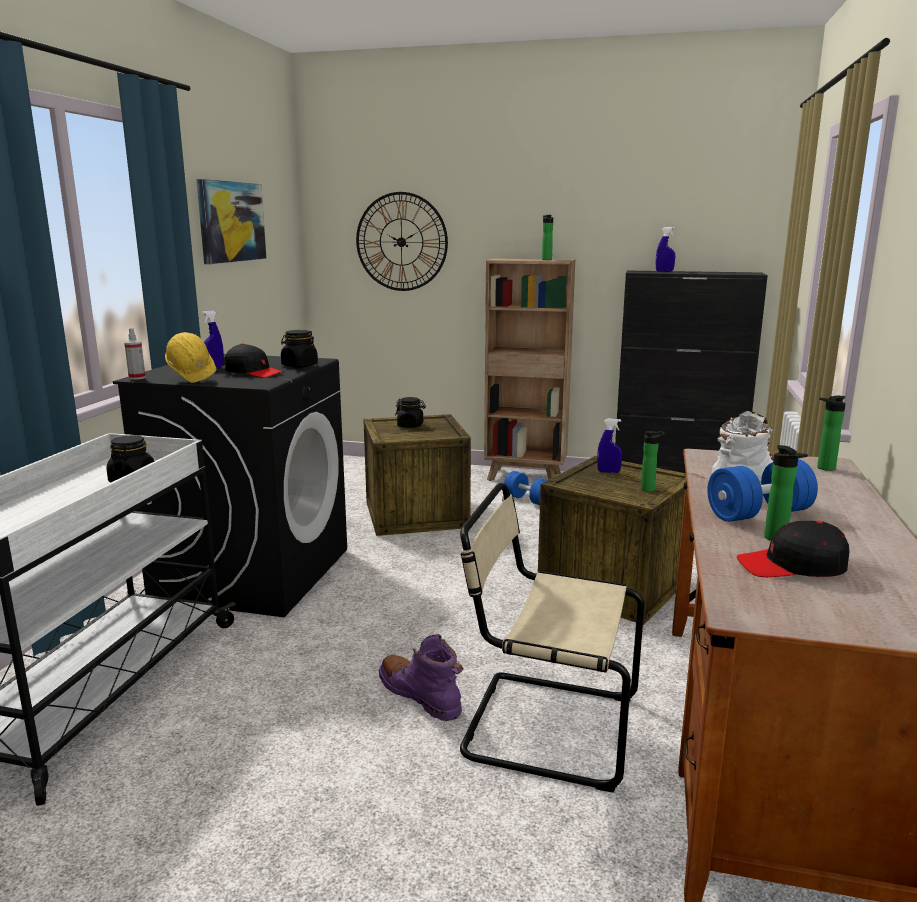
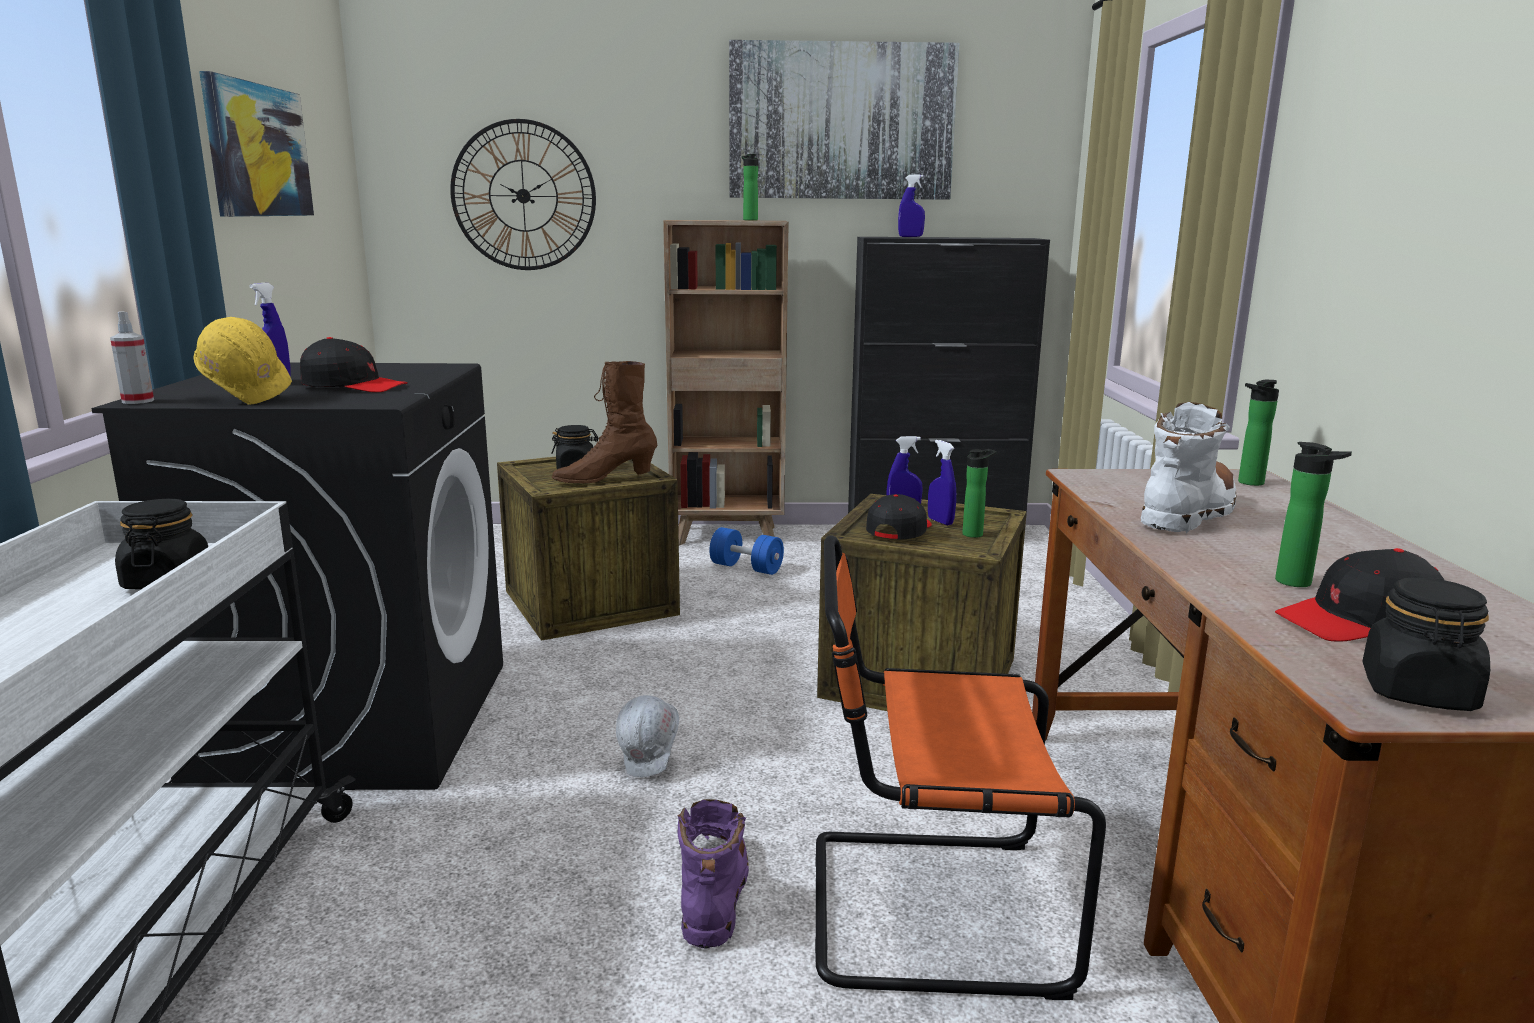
camera: 15 degrees left, 0 degrees up
black jar [281,330,318,368] -> black jar moved to [1363,576,1490,711]
purple boot [379,634,463,721] -> purple boot turned 60 degrees clockwise [677,799,749,948]
beige chair [460,483,644,792] -> orange chair [815,535,1106,1000]
blue dumbbell [707,459,818,522] -> none
none -> brown boot [552,361,657,484]
none -> white hard hat [616,695,679,777]
none -> picture [729,40,959,200]
none -> black cap [866,494,932,539]
none -> blue spray bottle [928,440,956,525]

